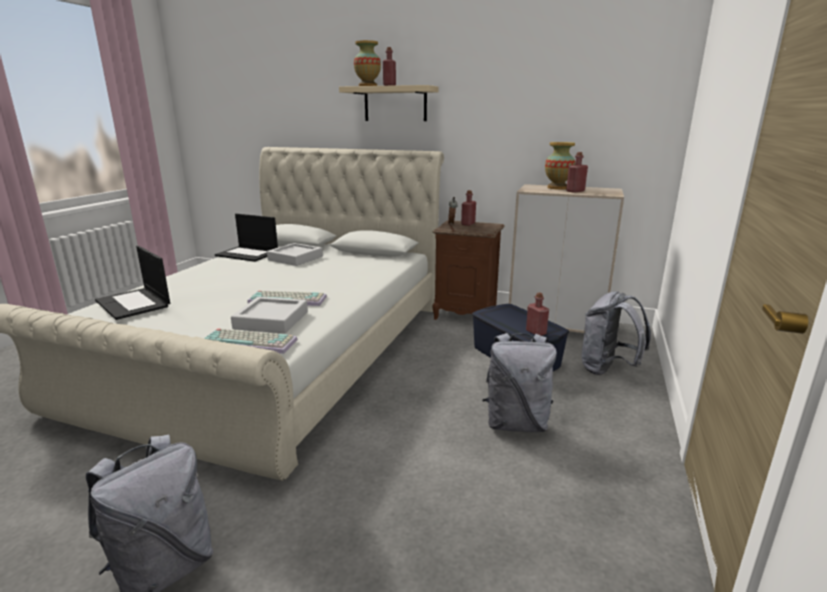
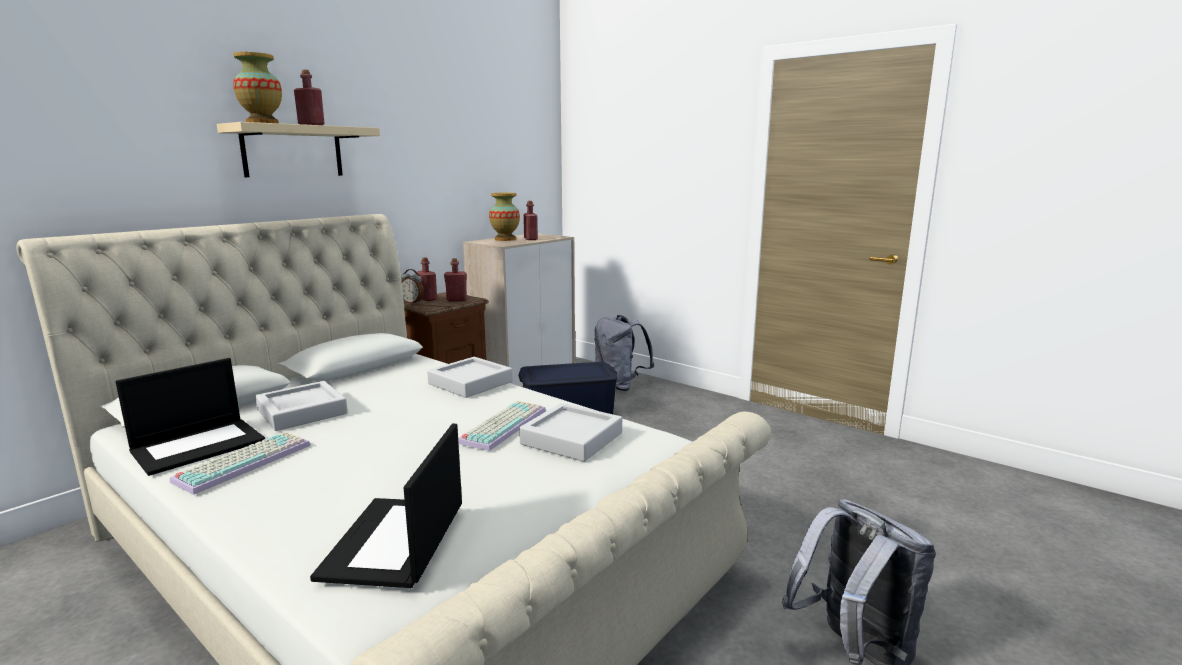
camera: 70 degrees left, 5 degrees down
laptop [95,246,170,320] -> laptop turned 120 degrees clockwise [310,424,462,588]
keyboard [204,328,298,354] -> keyboard moved to [170,432,311,495]
grey backpack [482,333,557,432] -> none
red bottle [526,293,549,336] -> red bottle moved to [444,258,467,302]
none -> grey tray [427,357,513,398]

